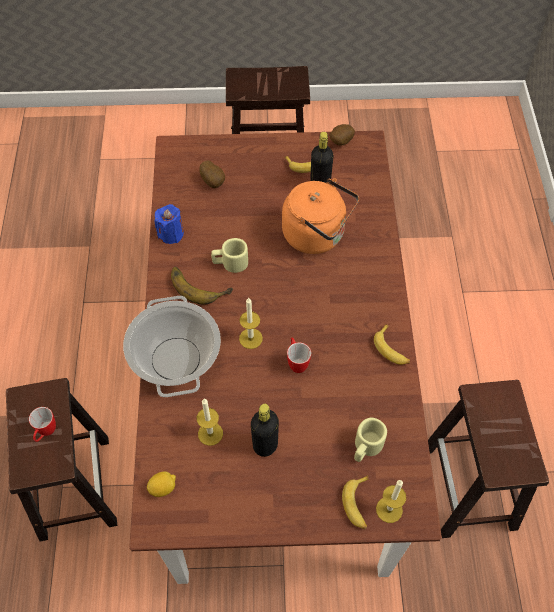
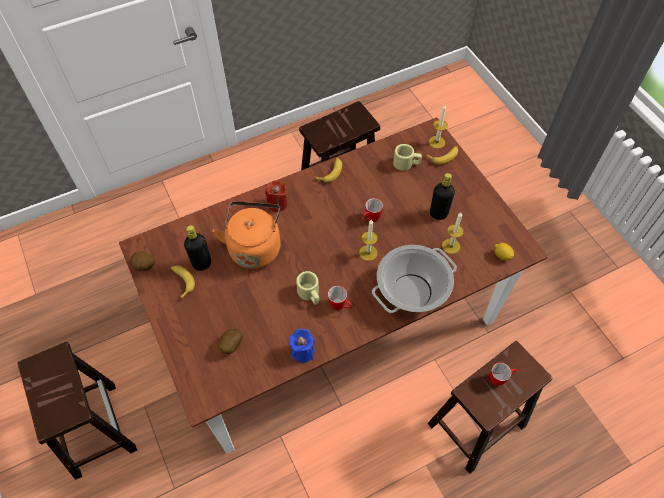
camera: 115 degrees left, 0 degrees up
banana [171,266,233,305] -> mug [328,286,352,310]
none -> red candle [265,180,288,212]

